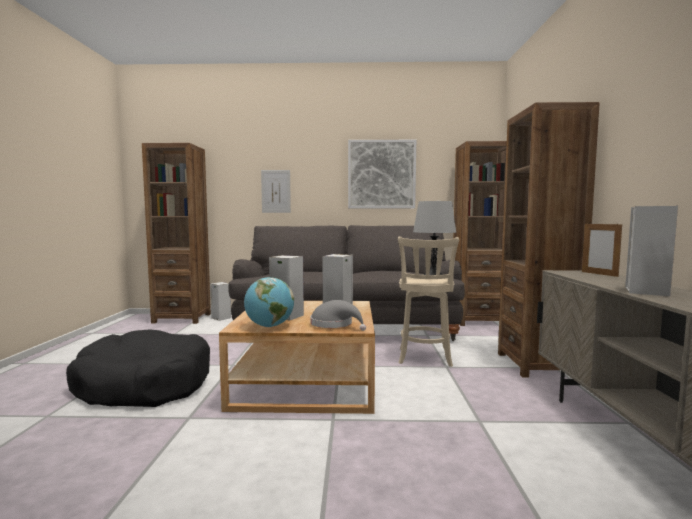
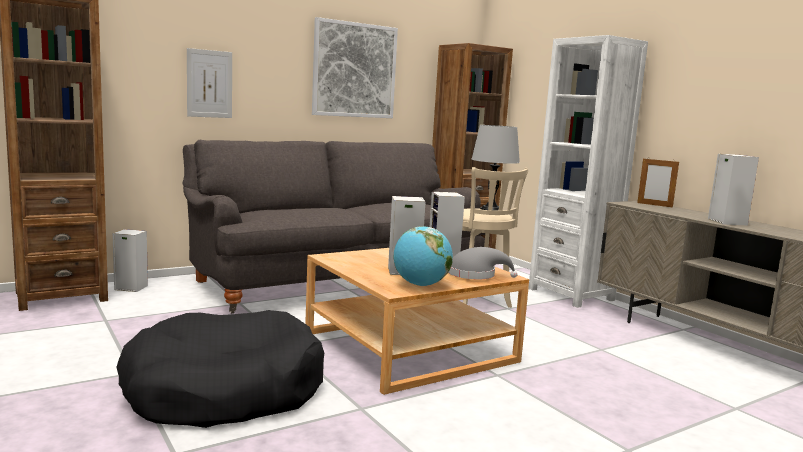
camera: 35 degrees left, 5 degrees up
brown bookcase [498,102,600,378] -> white bookcase [528,35,648,308]

